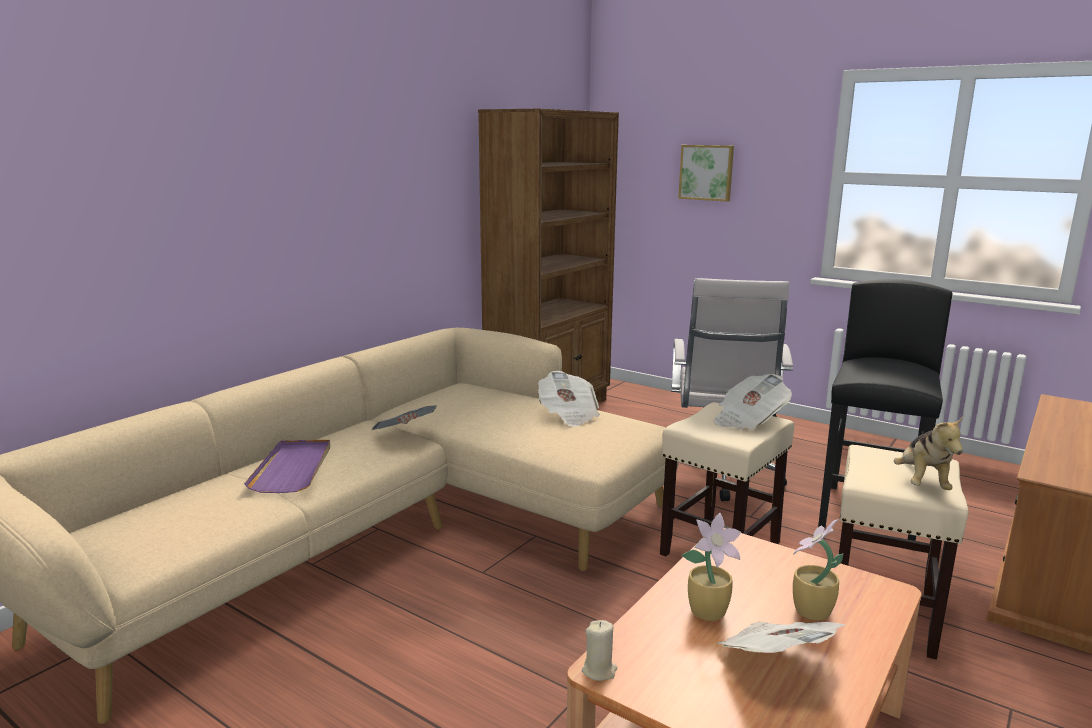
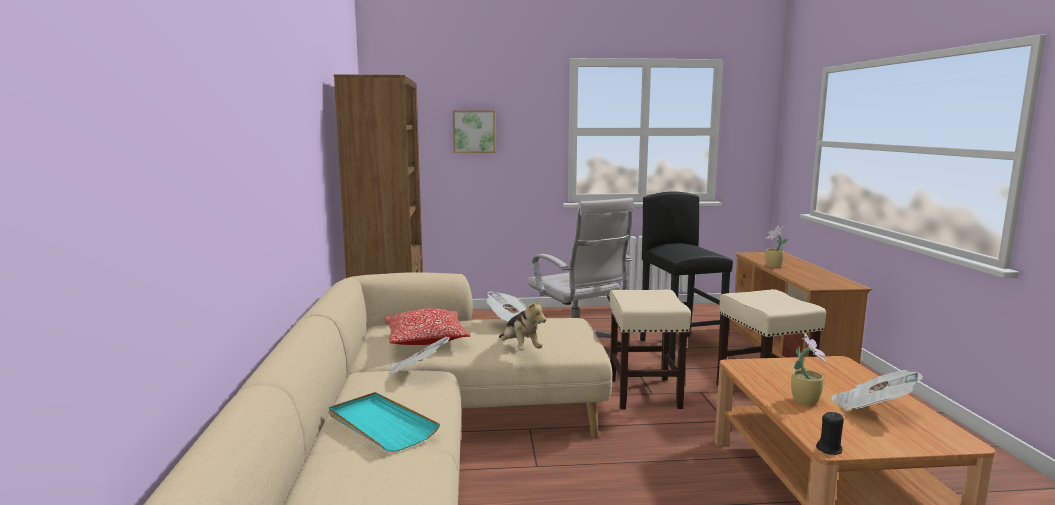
camera: 40 degrees left, 5 degrees down
purple tray [244,440,330,493] -> turquoise tray [329,392,440,452]
beige candle [582,620,617,681] -> black candle [816,412,844,455]
newspaper [713,374,792,430] -> none
potted plant [793,519,843,621] -> potted plant moved to [765,225,788,268]
plush toy [894,416,963,490] -> plush toy moved to [499,298,546,350]
none -> pillow [384,308,471,345]

